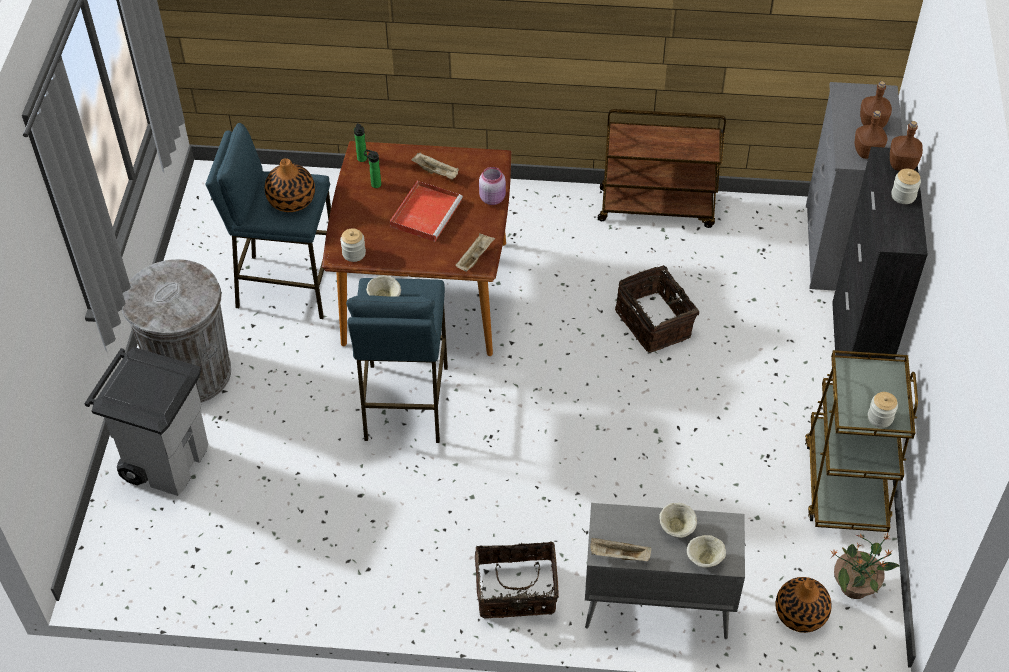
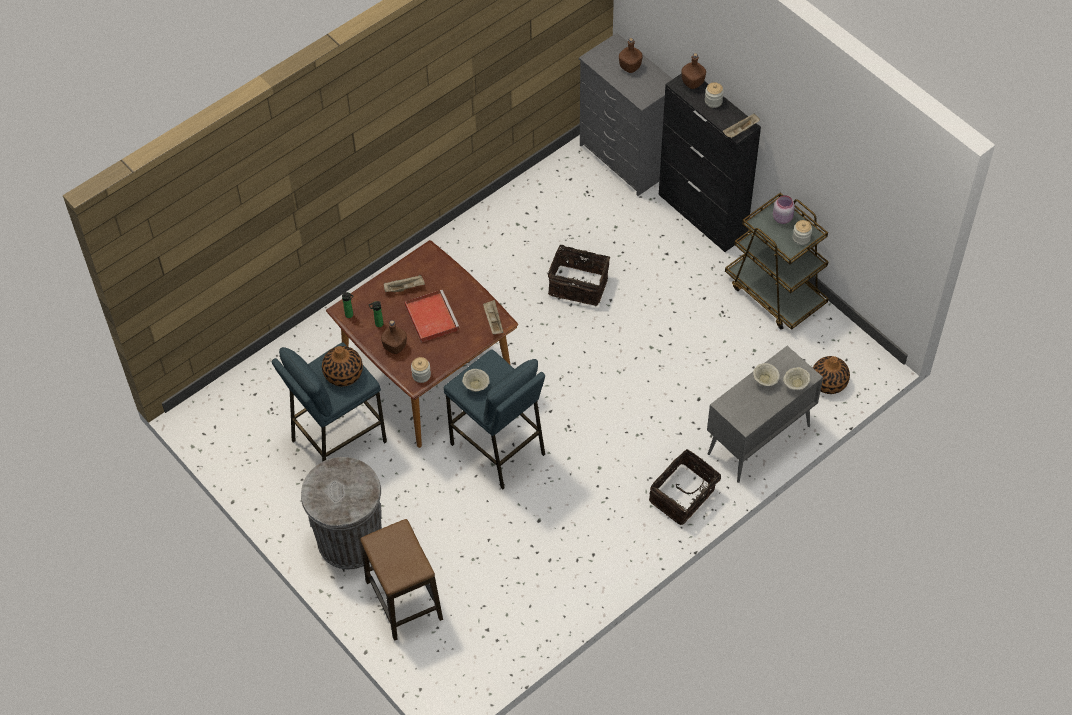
camera: 45 degrees left, 5 degrees up
grey trash can [84,347,208,496] -> stool [360,519,443,641]
pink jar [479,167,506,205] -> pink jar moved to [773,195,795,224]
beige tray [591,537,651,561] -> beige tray moved to [723,113,760,138]
brown cart [598,109,726,228] -> none
potted plant [830,532,900,599] -> none
brown bottle [855,110,887,159] -> brown bottle moved to [381,320,407,354]

